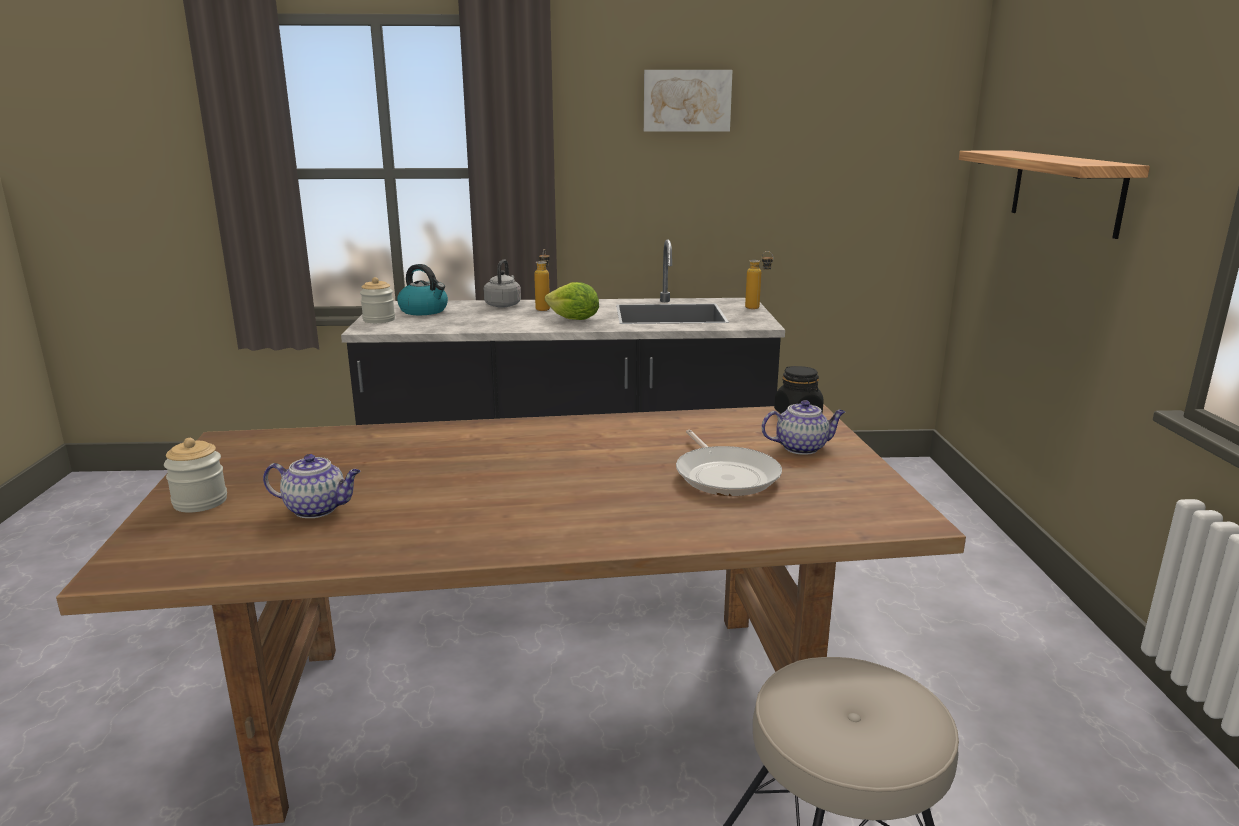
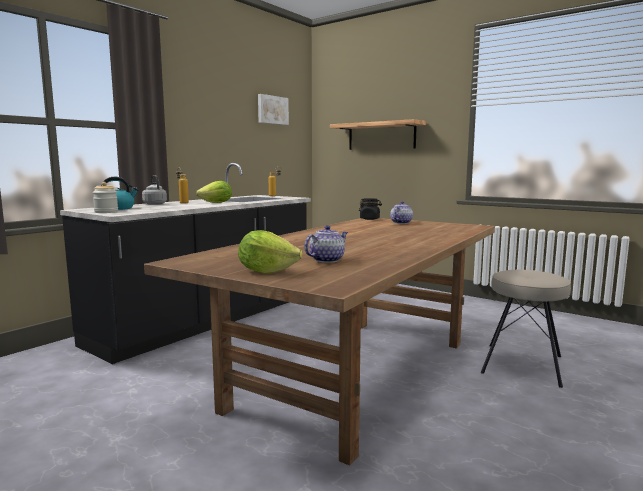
camera: 50 degrees left, 10 degrees down
jar [164,438,227,513] -> lettuce [238,230,302,274]
picture [644,70,733,132] -> picture moved to [258,94,289,125]
frying pan [676,430,782,496] -> none

